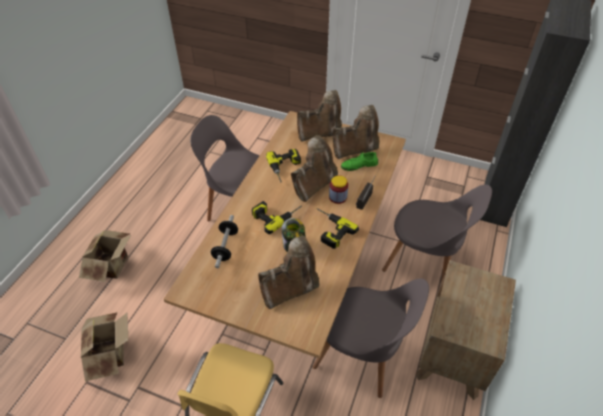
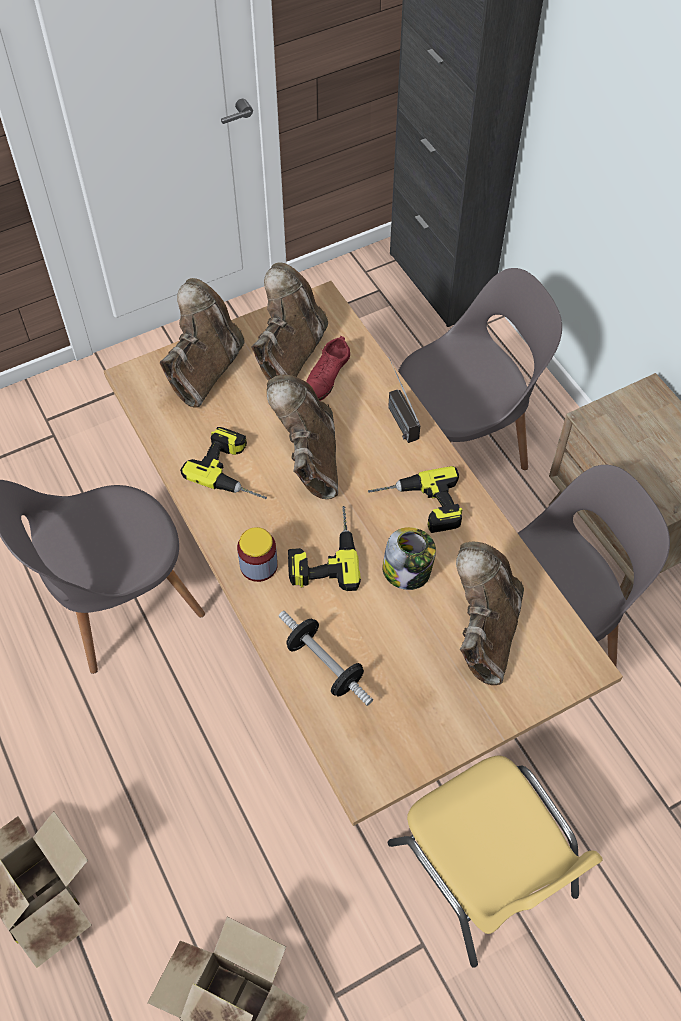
camera: 50 degrees left, 10 degrees up
jar [329,175,348,204] -> jar moved to [237,527,278,582]
green shoe [341,152,378,171] -> red shoe [306,336,350,401]

